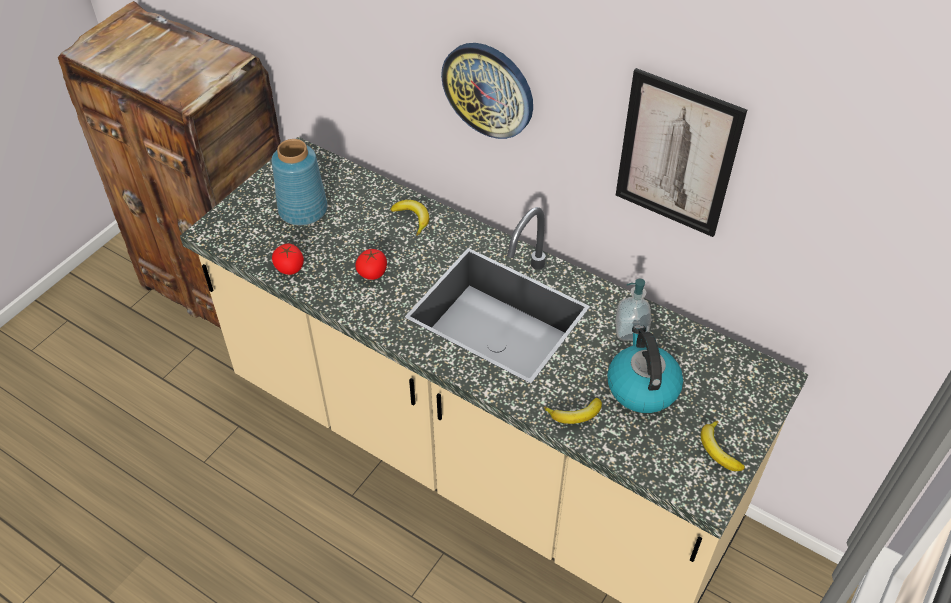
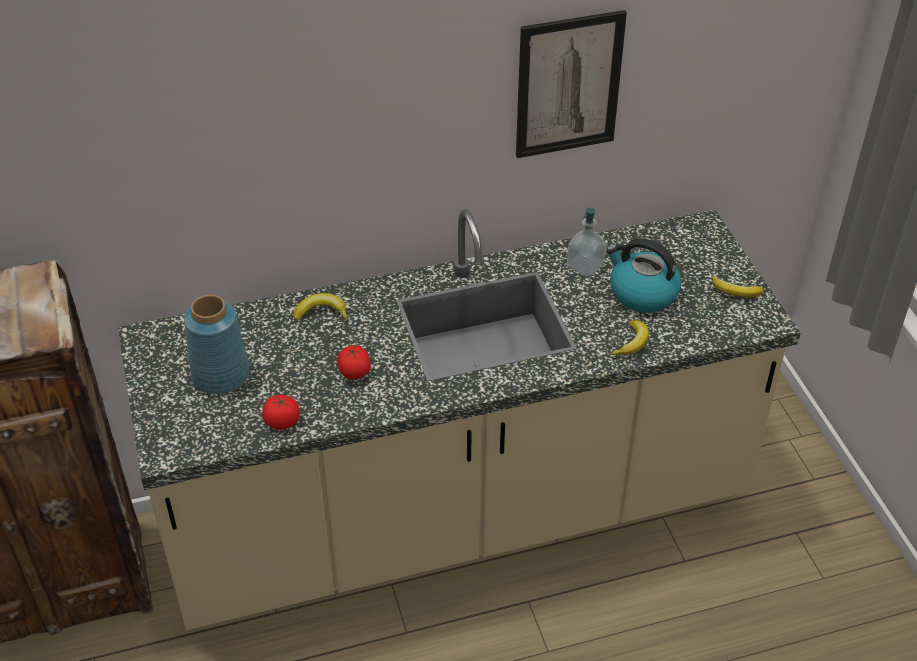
camera: 50 degrees left, 5 degrees down
wall clock [441,43,533,139] -> none

